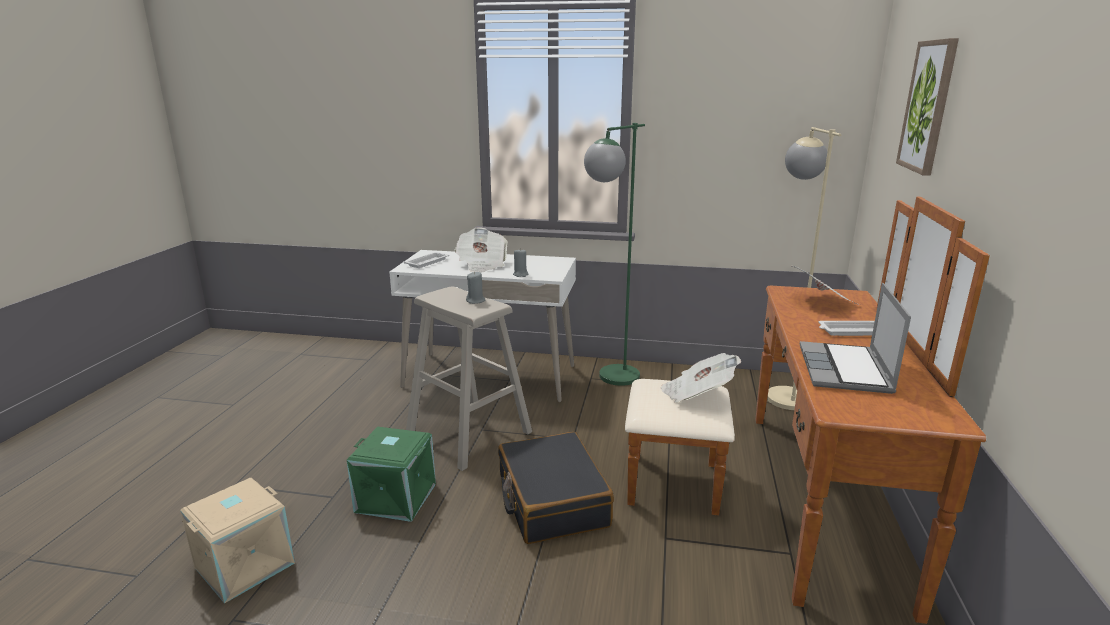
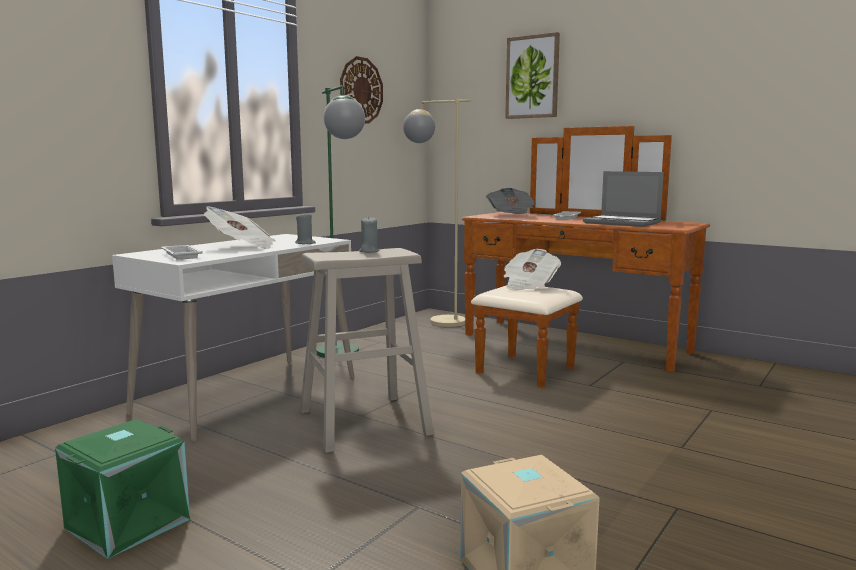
camera: 65 degrees left, 10 degrees down
green storage box [347,427,436,522] -> green storage box moved to [55,419,190,559]
black suitcase [498,432,614,544] -> none
none -> wall clock [340,56,383,124]

